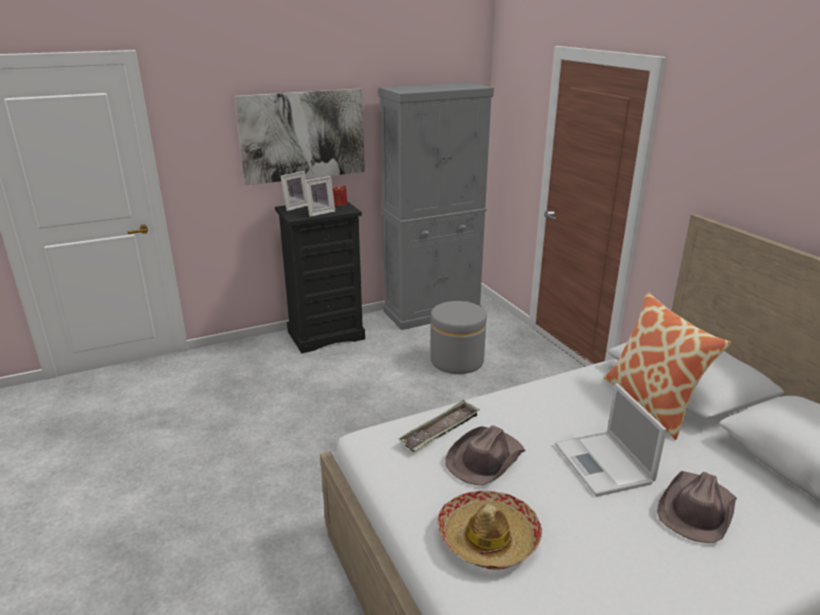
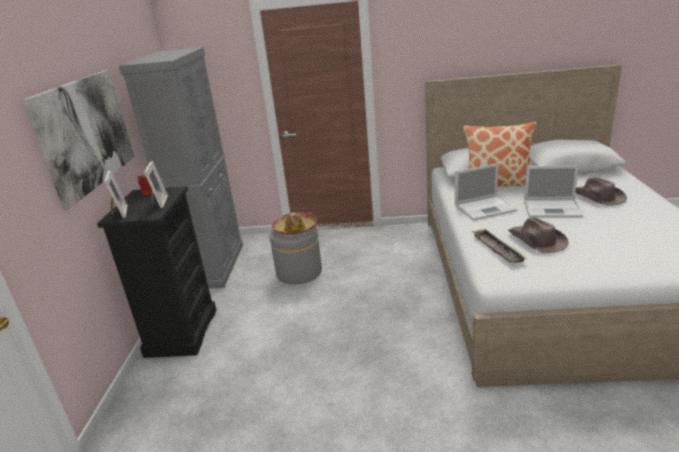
camera: 60 degrees left, 0 degrees up
hat [438,491,542,570] -> hat moved to [272,212,317,235]
none -> laptop [455,163,517,221]

